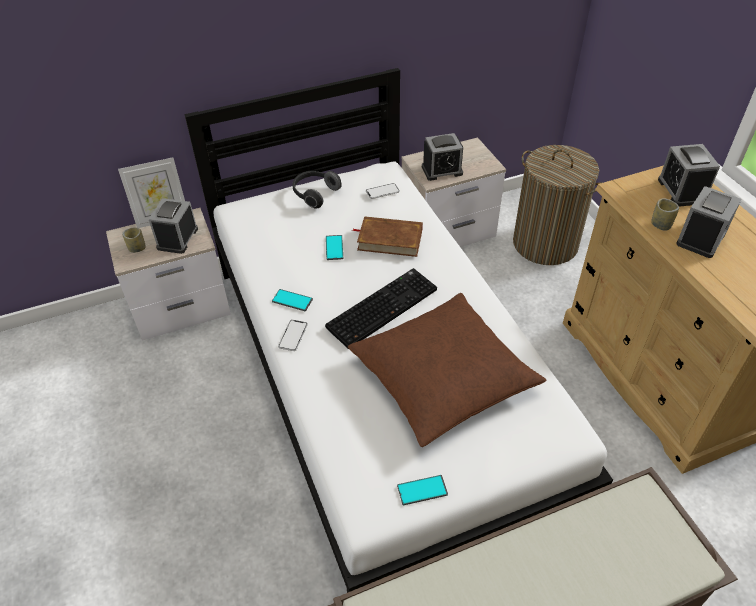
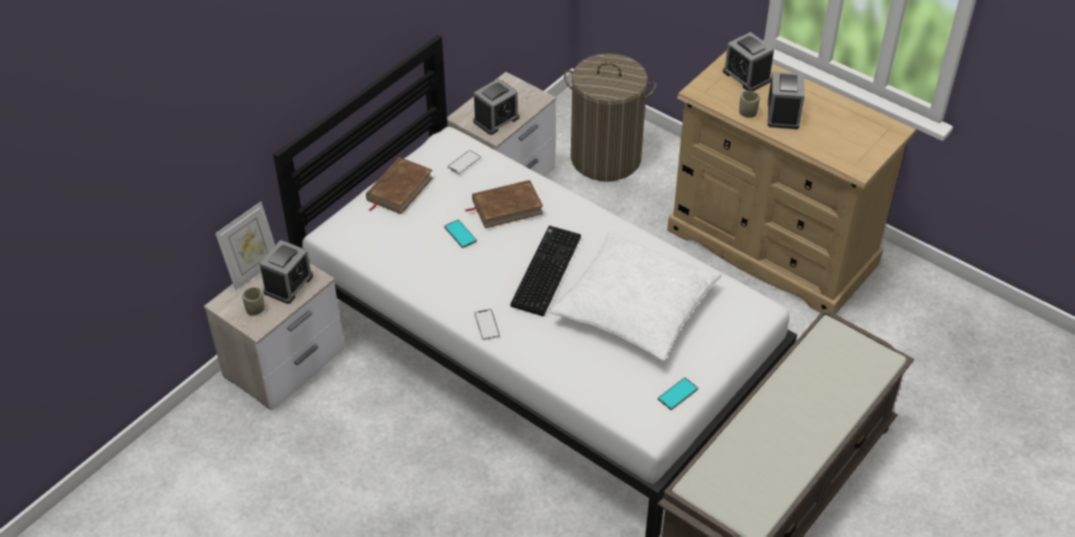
camera: 30 degrees left, 0 degrees up
alarm clock [149,198,198,254] -> alarm clock turned 135 degrees counterclockwise [259,240,313,304]
phone [272,289,313,311] -> none
headphones [292,171,342,209] -> brown book [366,157,433,214]
brown pillow [348,293,546,447] -> white pillow [550,231,722,361]

